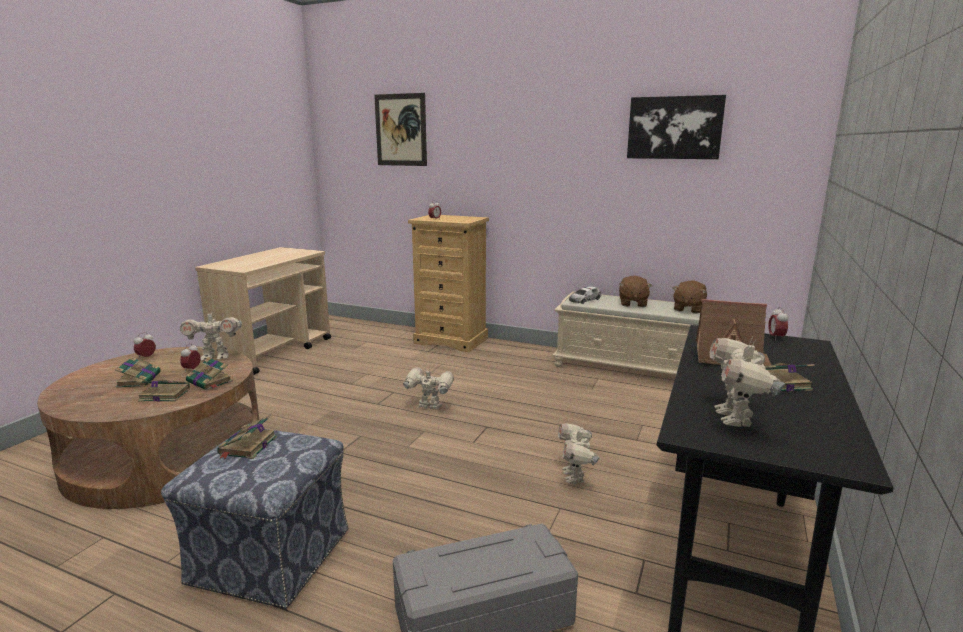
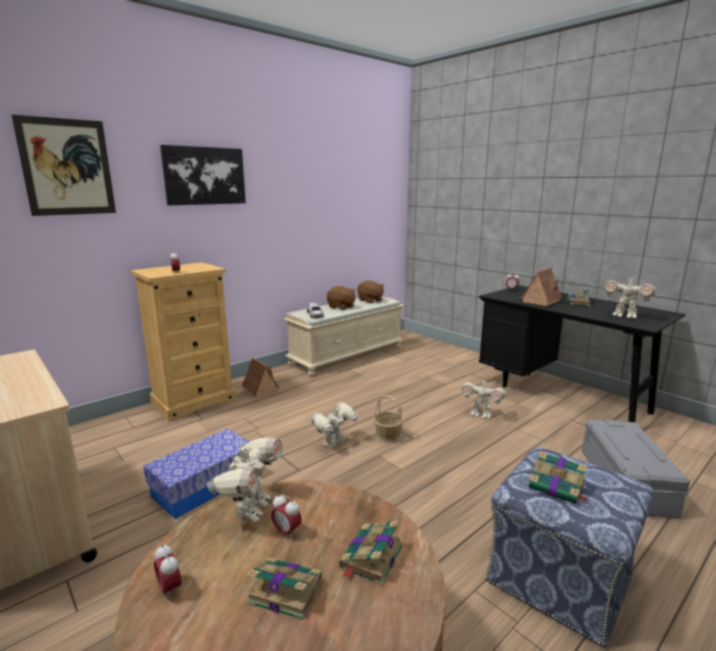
camera: 65 degrees left, 0 degrees up
book [186,357,233,390] -> none
picture [627,95,726,159] -> picture moved to [160,145,246,205]
none -> storage box [143,429,249,519]
none -> toy house [242,357,279,398]
none -> basket [374,395,404,443]

